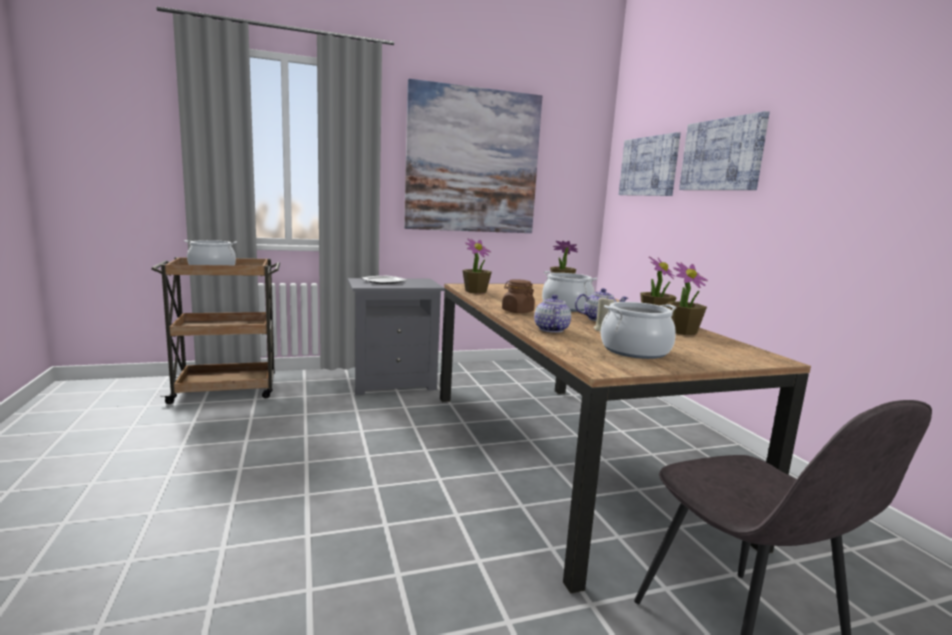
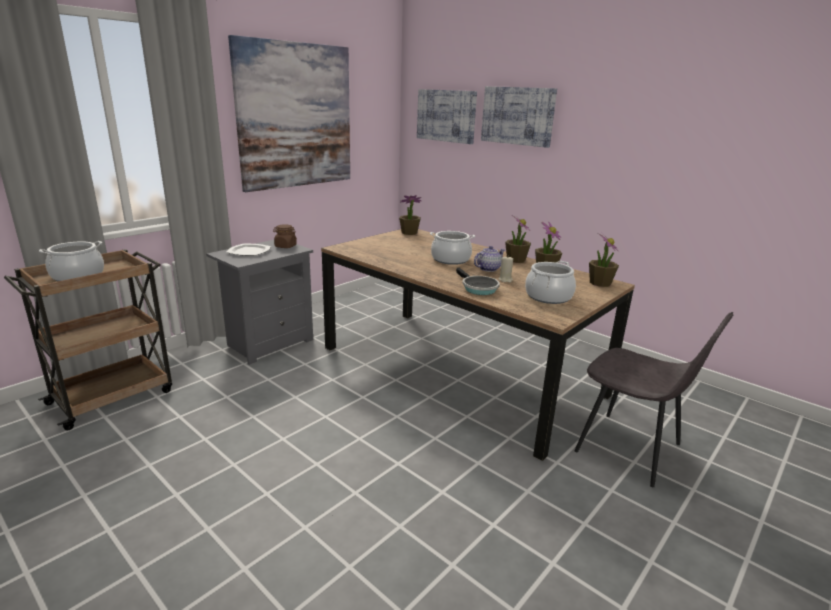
camera: 30 degrees left, 10 degrees up
potted plant [462,239,492,294] -> potted plant moved to [589,233,619,287]
brown jar [502,279,535,313] -> brown jar moved to [273,224,297,248]
teapot [534,295,571,333] -> frying pan [456,268,500,295]

